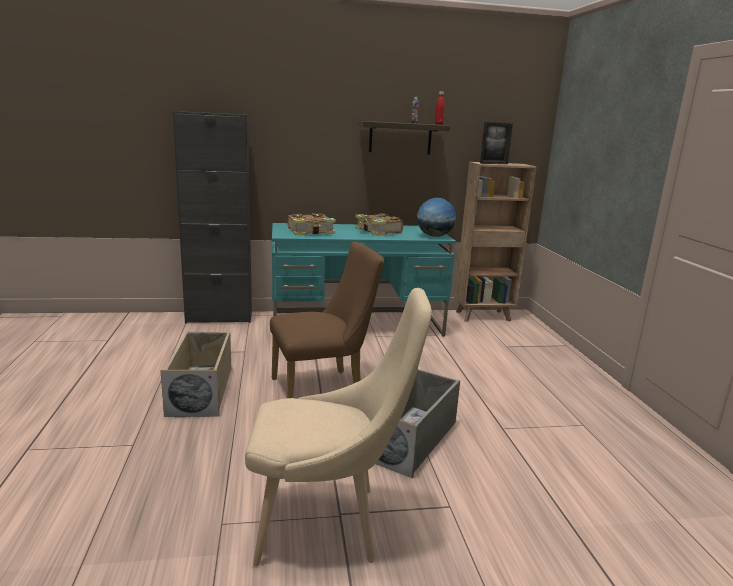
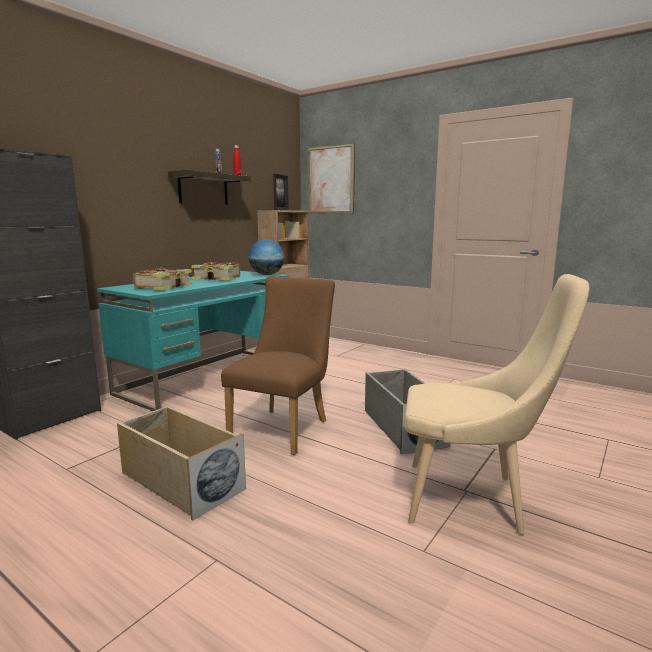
camera: 45 degrees left, 5 degrees down
beige chair [245,288,432,567] -> beige chair turned 60 degrees clockwise [405,274,589,534]
none -> picture [308,143,355,214]

